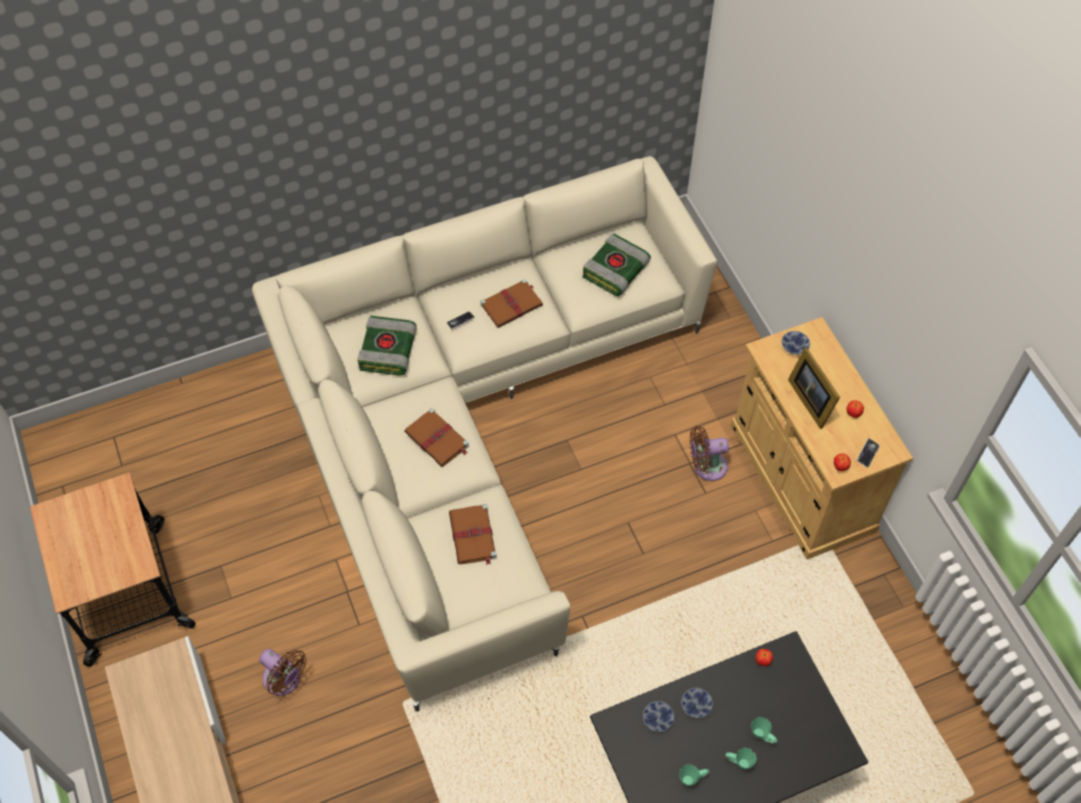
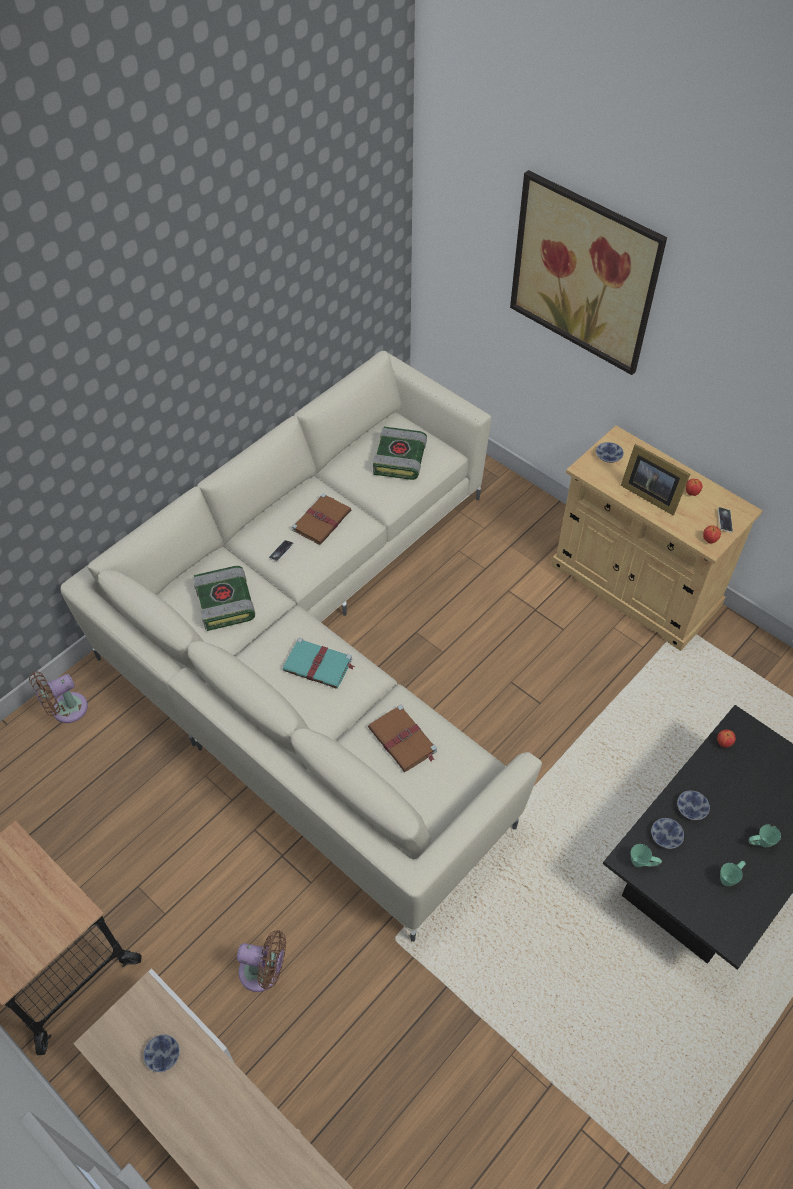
camera: 25 degrees left, 5 degrees down
brown book [404,408,469,467] -> turquoise book [283,638,355,689]
brown fan [690,426,729,481] -> brown fan moved to [29,671,88,723]
green mug [751,717,777,744] -> green mug moved to [630,844,662,867]
none -> bowl [144,1034,180,1072]
none -> picture [510,170,667,375]

